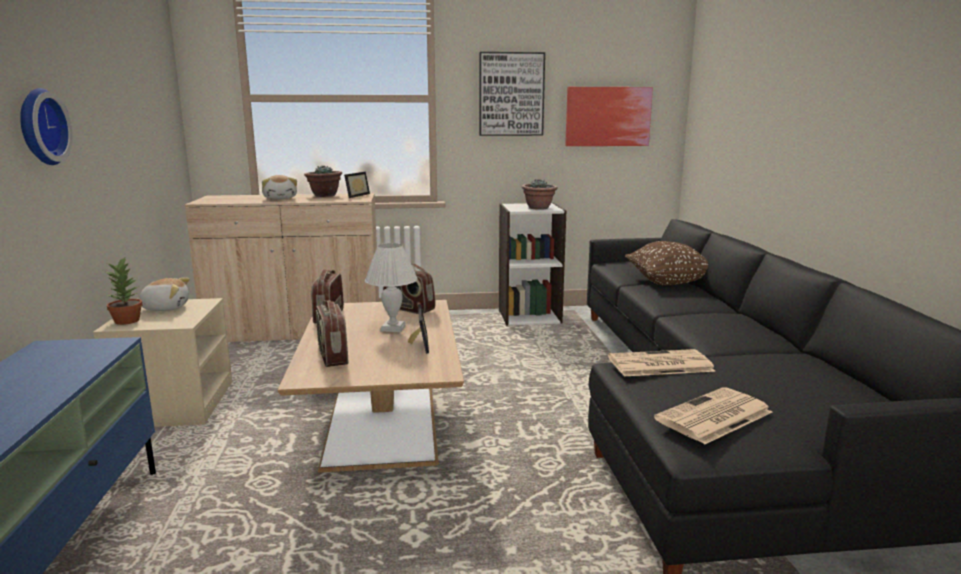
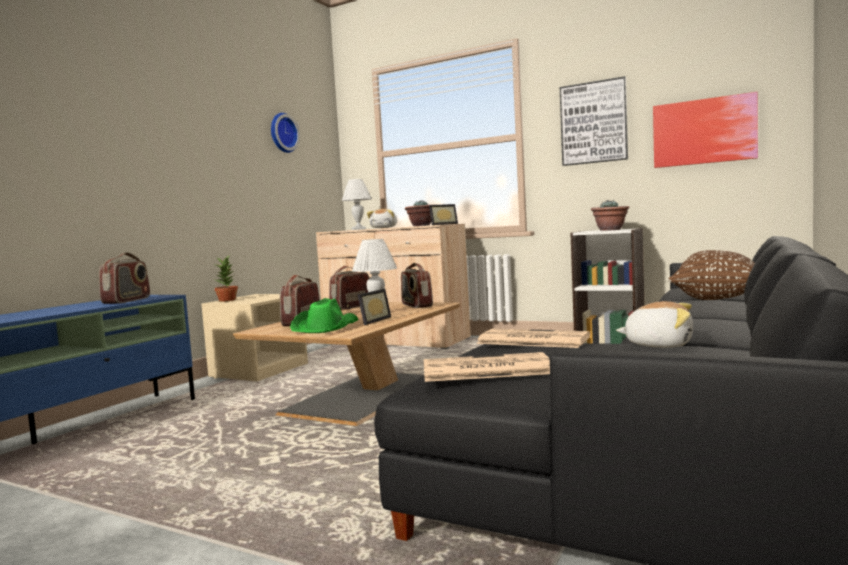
camera: 35 degrees right, 10 degrees down
wall clock [20,88,73,165] -> wall clock moved to [271,113,300,153]
plush toy [137,278,190,311] -> plush toy moved to [616,301,693,348]
none -> radio [99,252,150,304]
none -> green hat [290,298,358,333]
none -> white table lamp [342,179,372,230]

